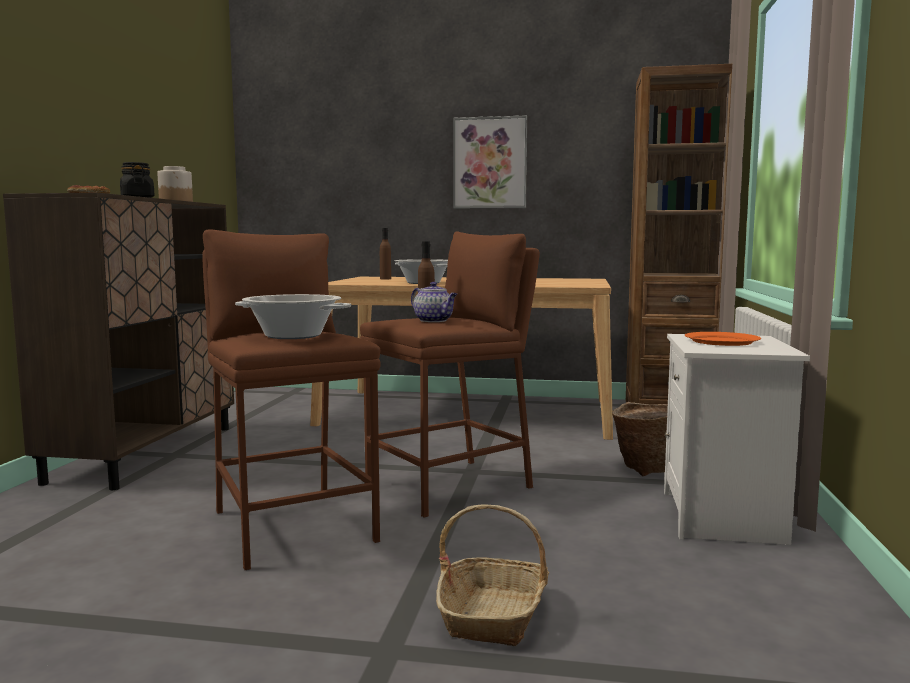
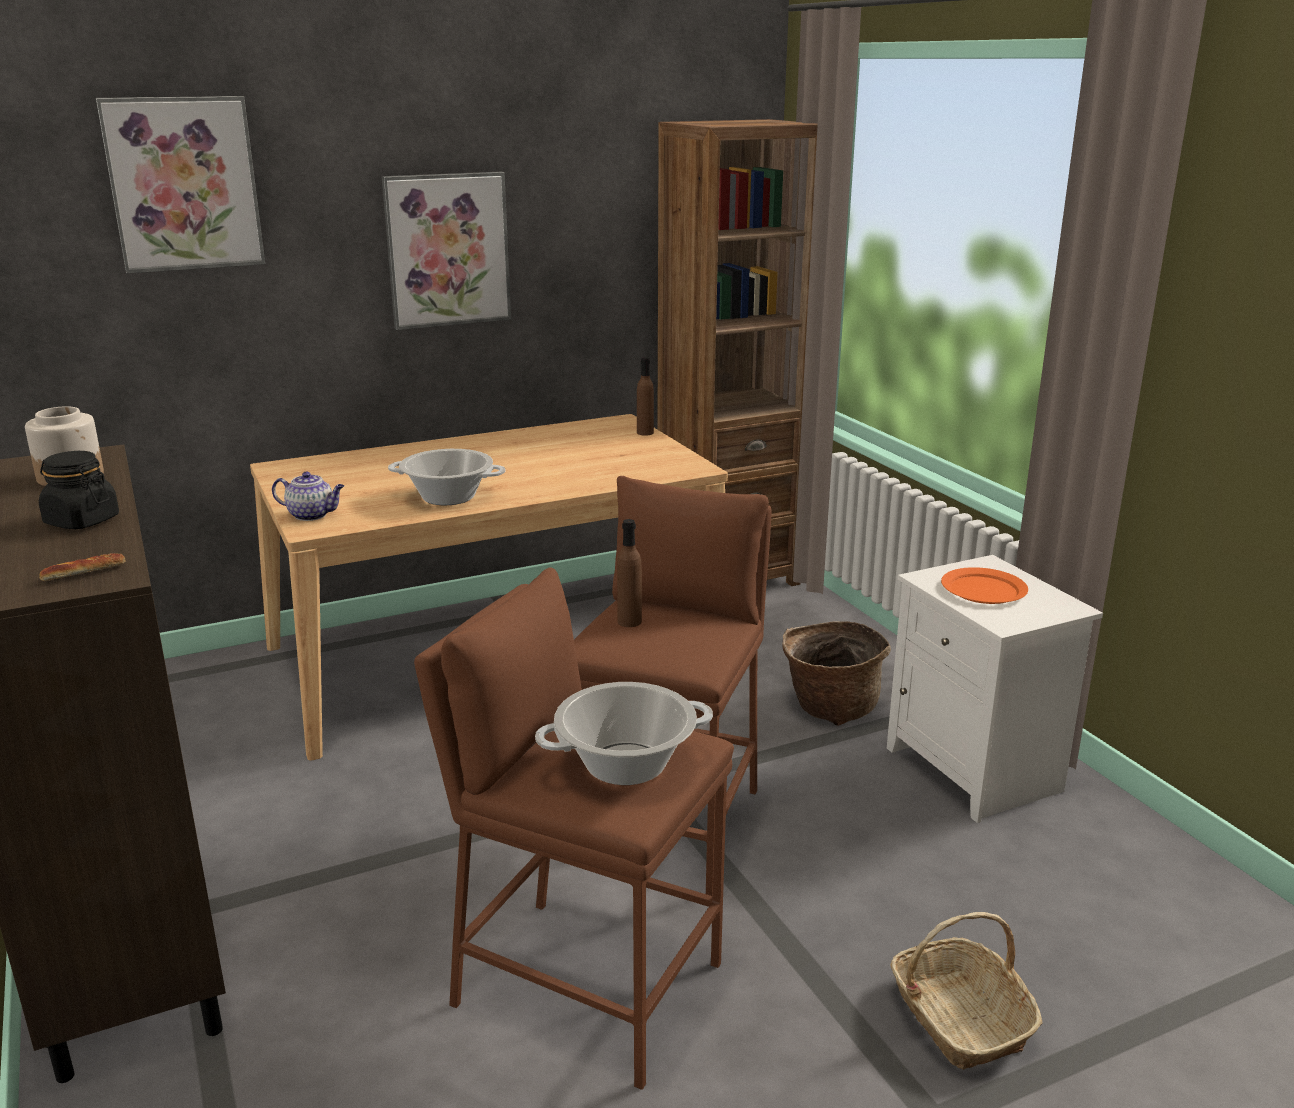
camera: 35 degrees left, 15 degrees up
brown bottle [380,228,391,279] -> brown bottle moved to [637,357,654,436]
teapot [411,282,457,322] -> teapot moved to [272,472,344,521]
none -> picture [96,96,265,274]

